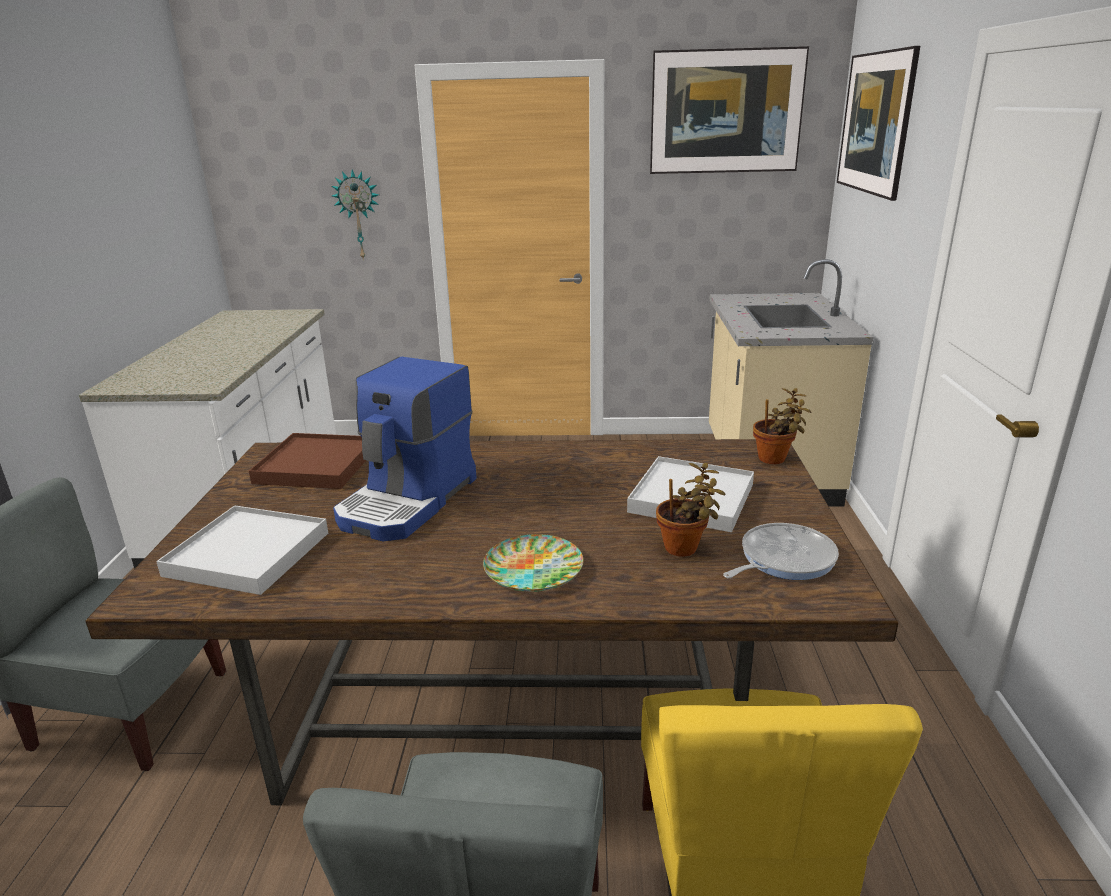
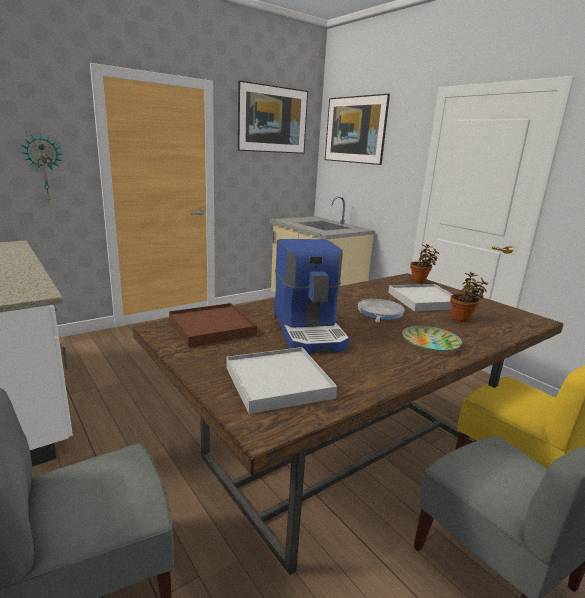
camera: 40 degrees left, 5 degrees down
frying pan [723,523,839,580] -> frying pan moved to [358,299,405,322]

